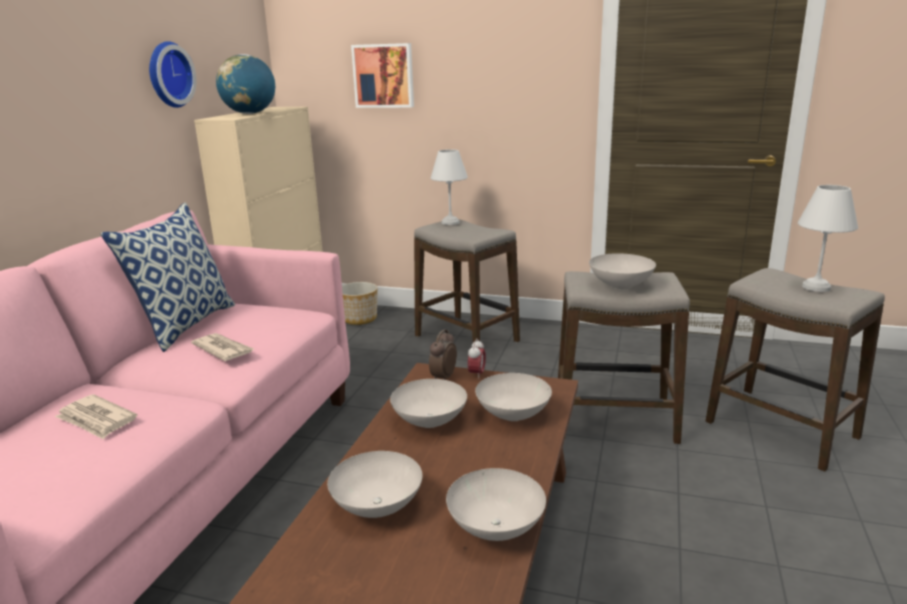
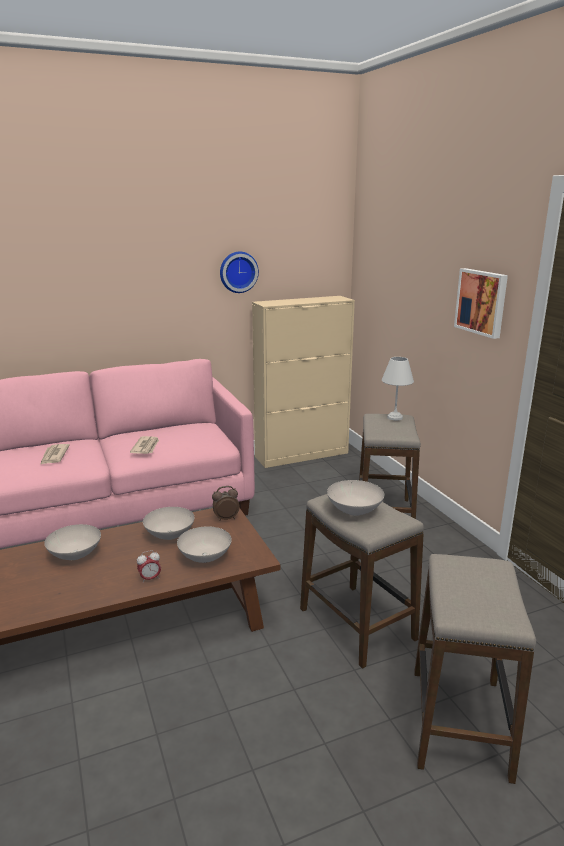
camera: 50 degrees right, 0 degrees up
pillow [100,202,235,352] -> none
globe [216,54,275,114] -> none
planter [342,282,378,325] -> none
picture [351,43,414,108] -> picture moved to [454,268,508,339]
white bowl [446,468,546,541] -> none
alarm clock [468,339,486,378] -> alarm clock moved to [137,550,161,583]
white table lamp [798,185,858,292] -> none

